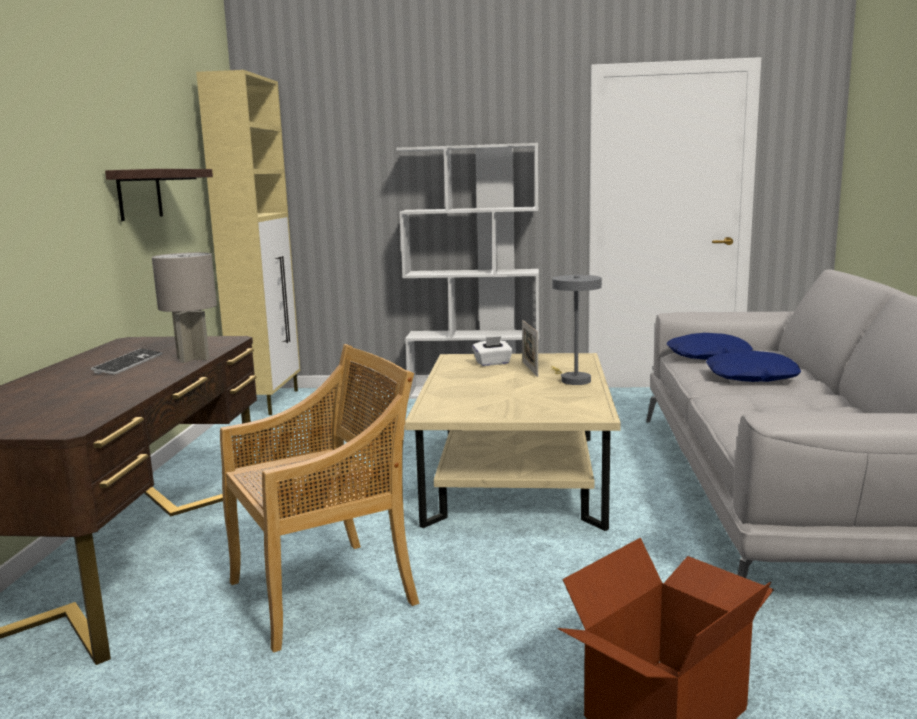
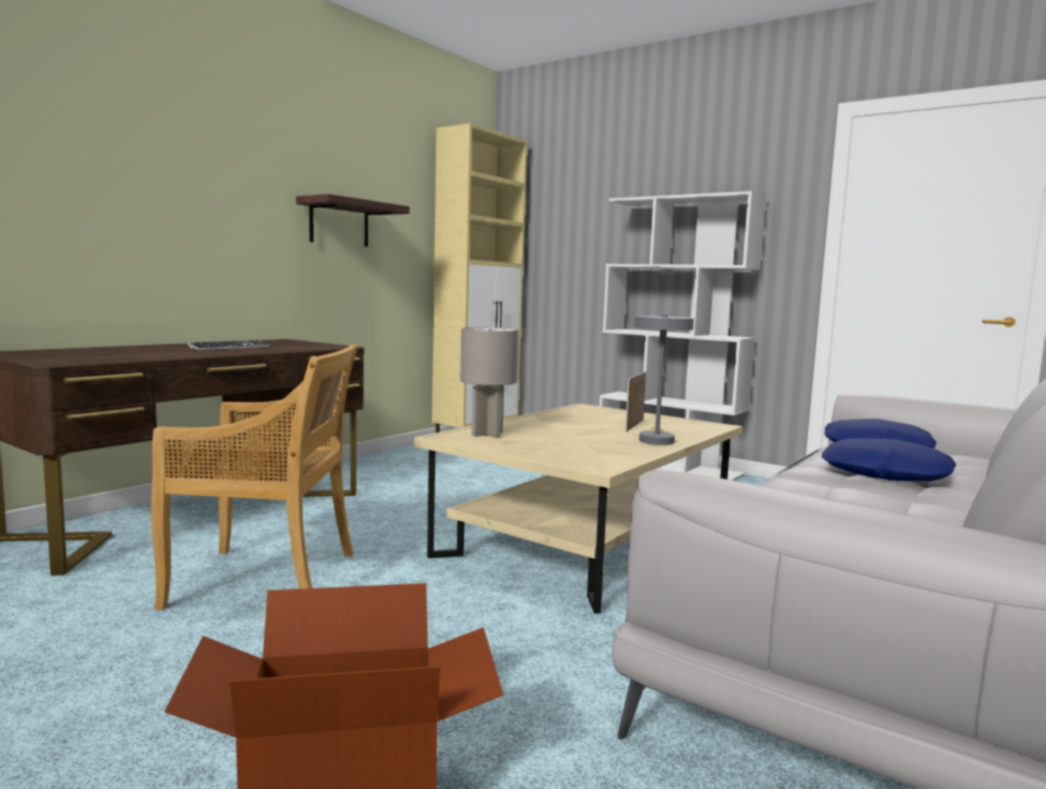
camera: 30 degrees right, 5 degrees down
grey table lamp [152,252,217,363] -> grey table lamp moved to [460,327,519,438]
white tissue box [472,336,513,366] -> none

